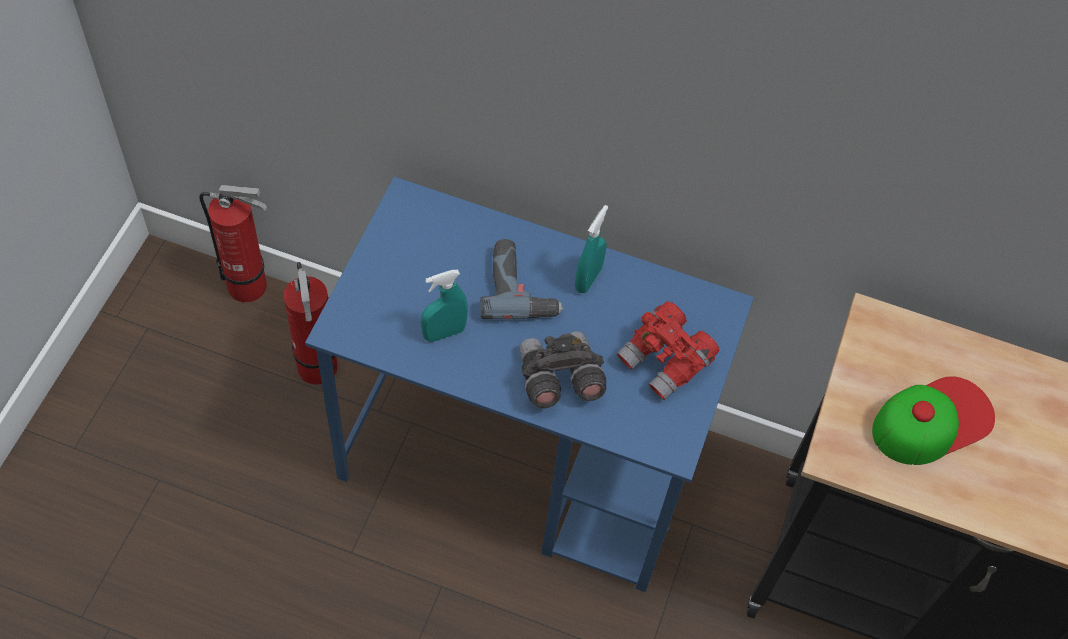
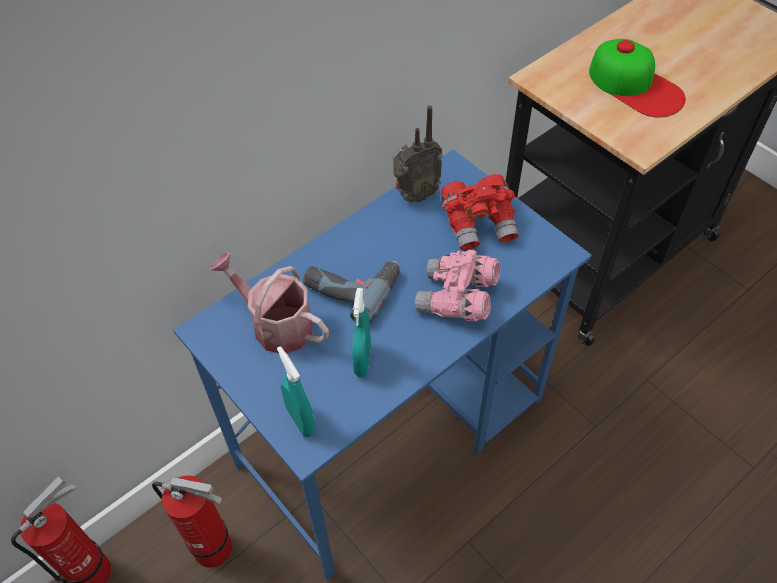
camera: 55 degrees left, 5 degrees down
grey binoculars [519,331,606,409] -> pink binoculars [415,250,501,322]
turquoise spray bottle [575,205,608,293] -> turquoise spray bottle moved to [277,346,316,437]
cap [872,376,995,465] -> cap turned 135 degrees clockwise [589,39,686,117]
none -> watering can [209,252,329,353]
none -> radio [393,105,443,202]

